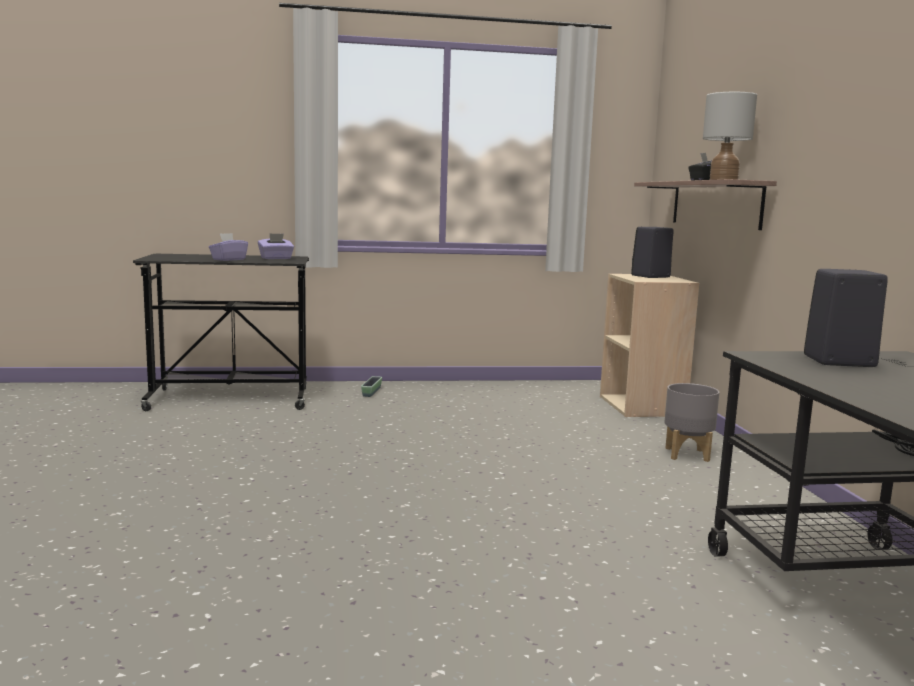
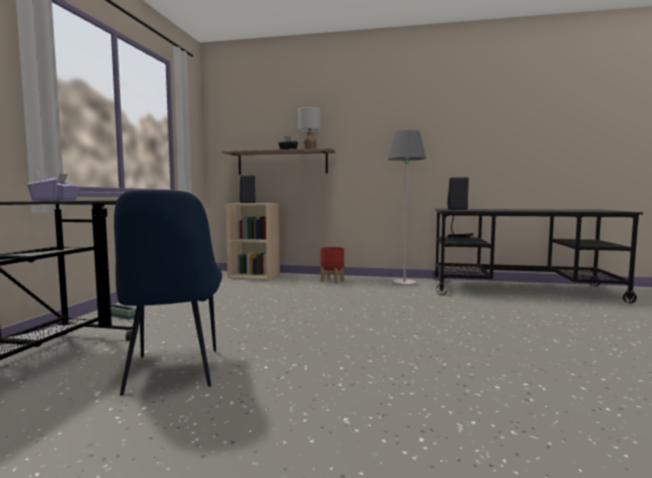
camera: 70 degrees left, 5 degrees down
grey planter [664,383,720,462] -> red planter [320,247,344,283]
none -> blue chair [114,191,222,395]
none -> grey floor lamp [388,130,426,286]

